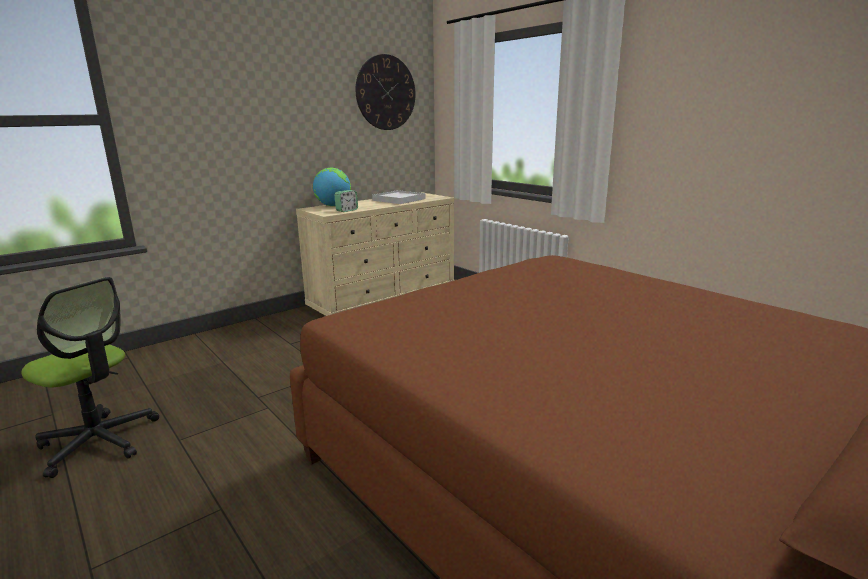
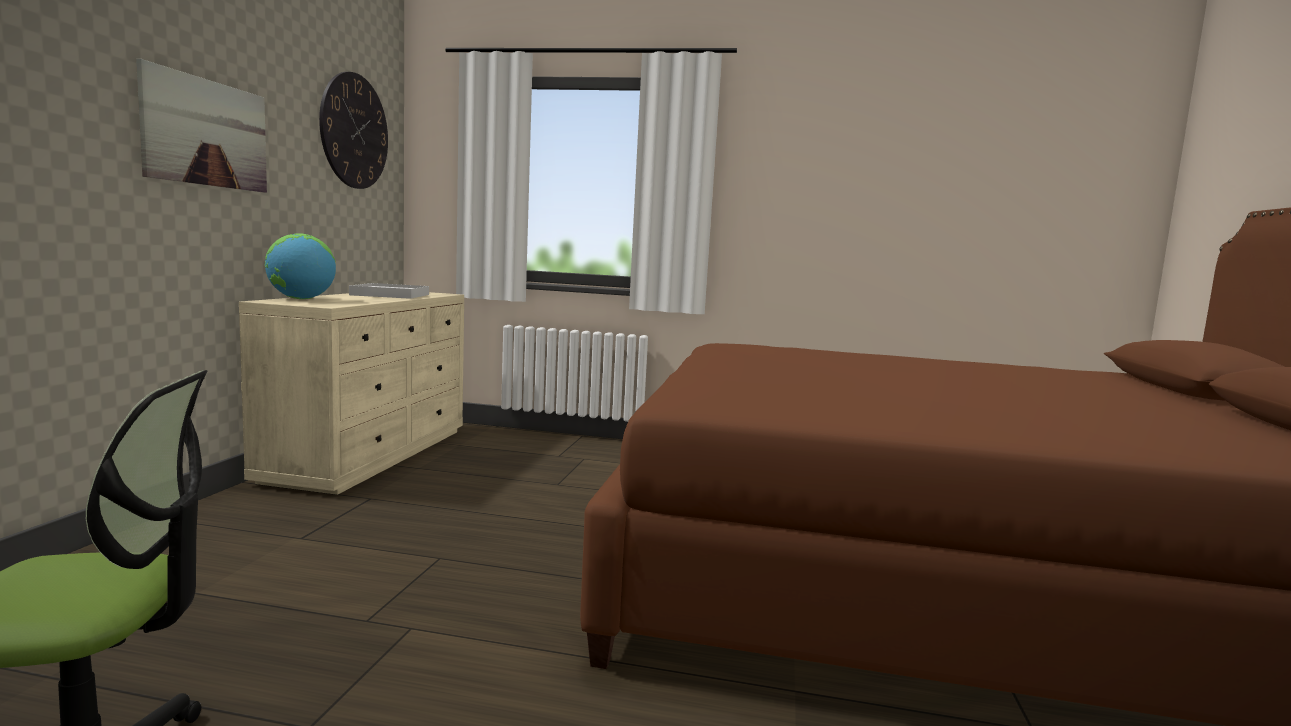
camera: 40 degrees left, 10 degrees down
alarm clock [334,190,358,212] -> none
none -> picture [136,59,267,193]

